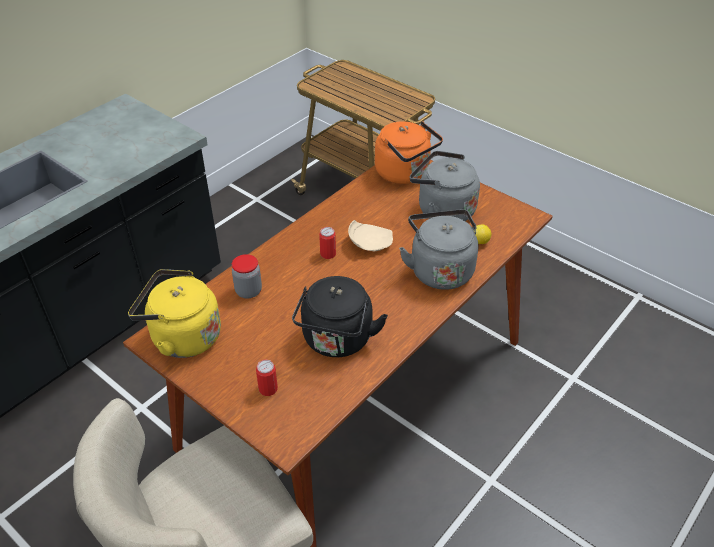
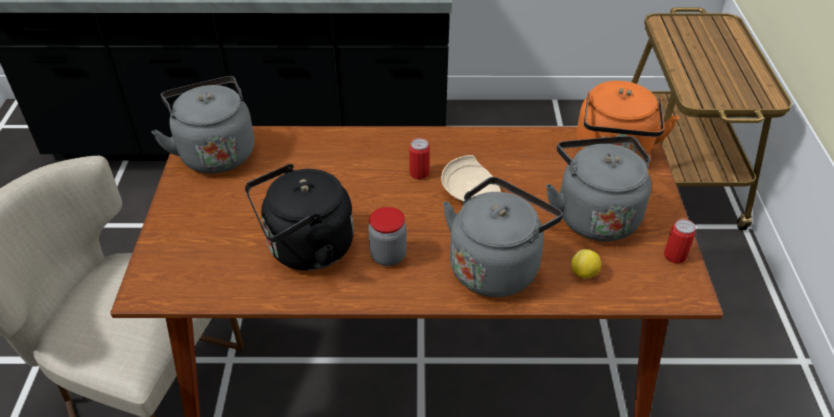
camera: 50 degrees right, 0 degrees up
yellow kettle [128,269,221,358] -> grey kettle [152,76,254,174]
jar [232,254,262,299] -> jar moved to [368,207,407,266]
can [256,360,278,396] -> can moved to [664,219,696,263]

